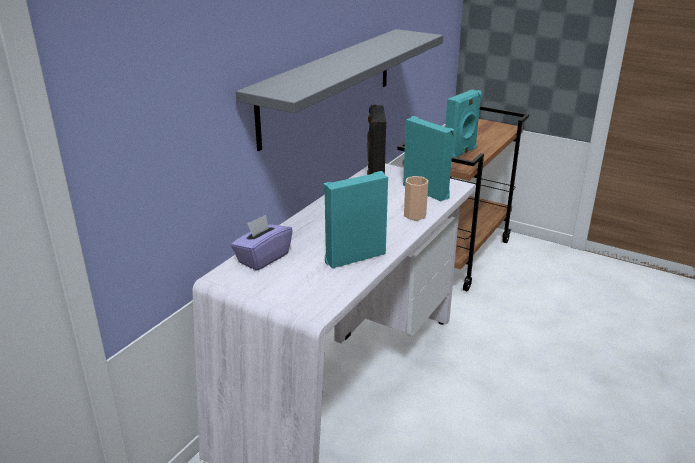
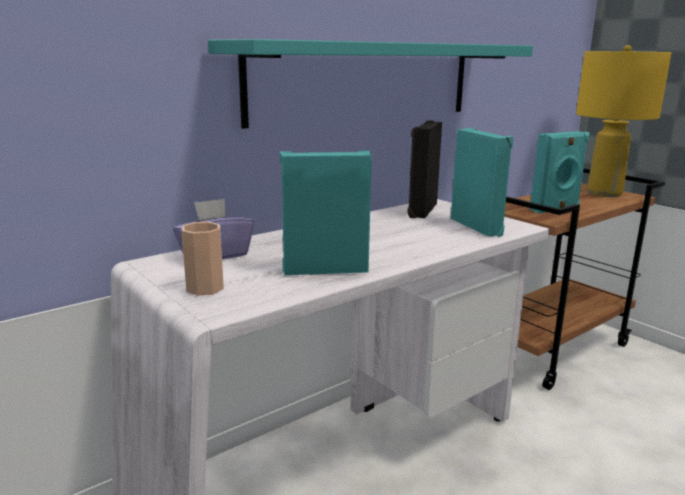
camera: 20 degrees right, 10 degrees down
grey shelf [236,29,443,151] -> turquoise shelf [208,39,533,129]
cup [404,176,429,220] -> cup moved to [181,222,224,295]
none -> yellow table lamp [576,45,672,197]

